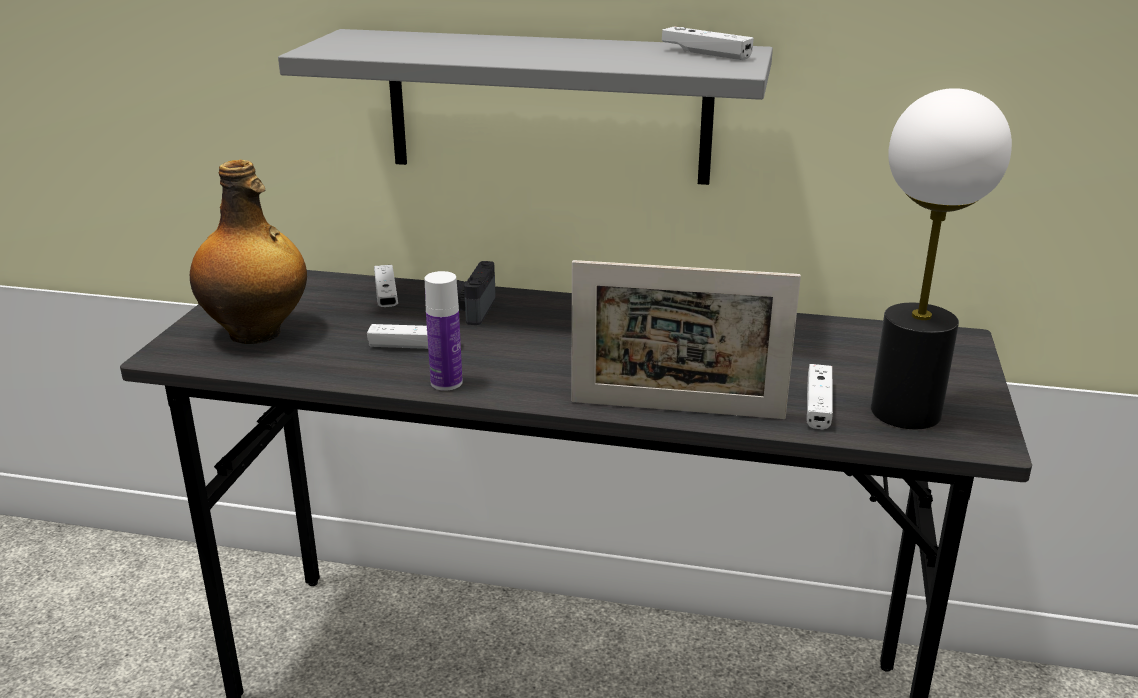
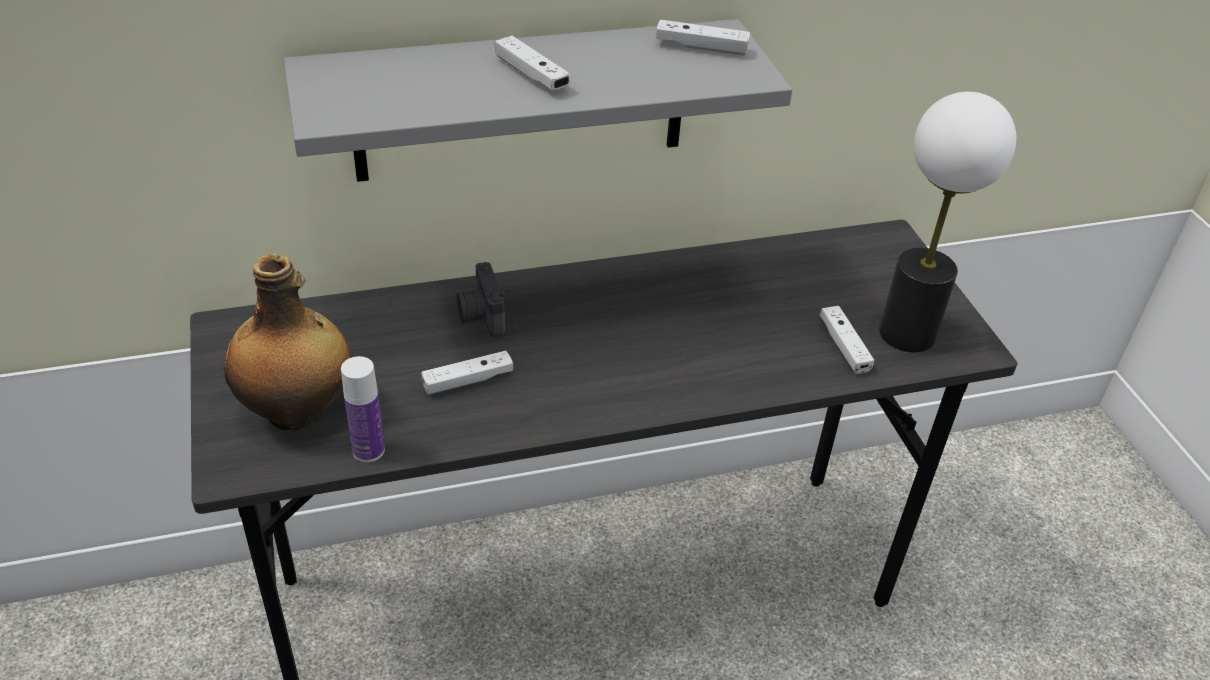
camera: 30 degrees left, 15 degrees up
white game controller [374,265,398,307] -> white game controller moved to [495,36,570,91]
bottle [425,271,462,391] -> bottle moved to [341,356,385,462]
picture frame [572,260,801,419] -> none

